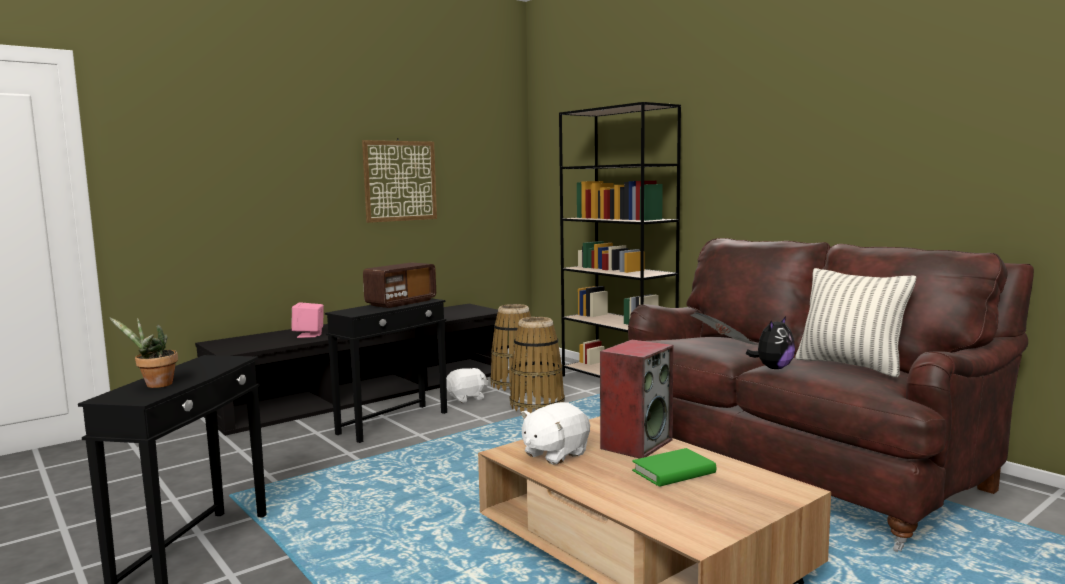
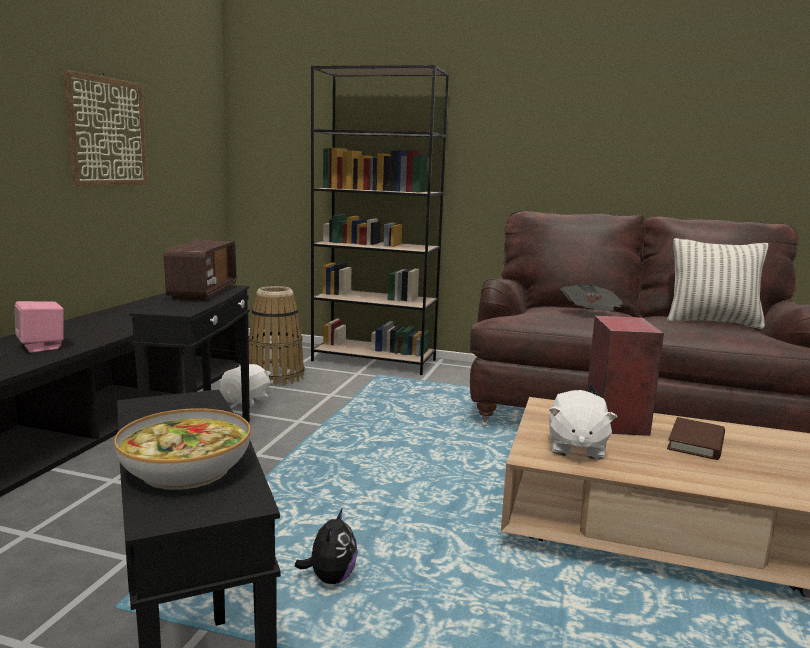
camera: 35 degrees left, 5 degrees up
potted plant [109,317,178,388] -> bowl [114,408,250,490]
basket [510,317,565,413] -> none
green book [632,448,716,487] -> brown book [667,417,725,460]
plush toy [746,316,795,369] -> plush toy moved to [295,508,358,584]

